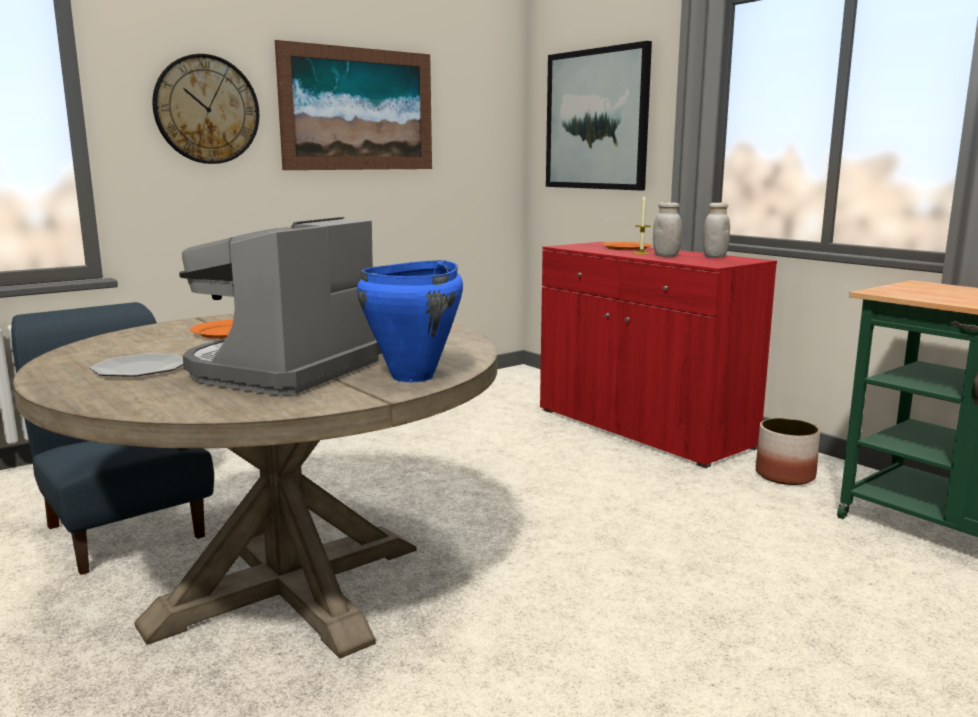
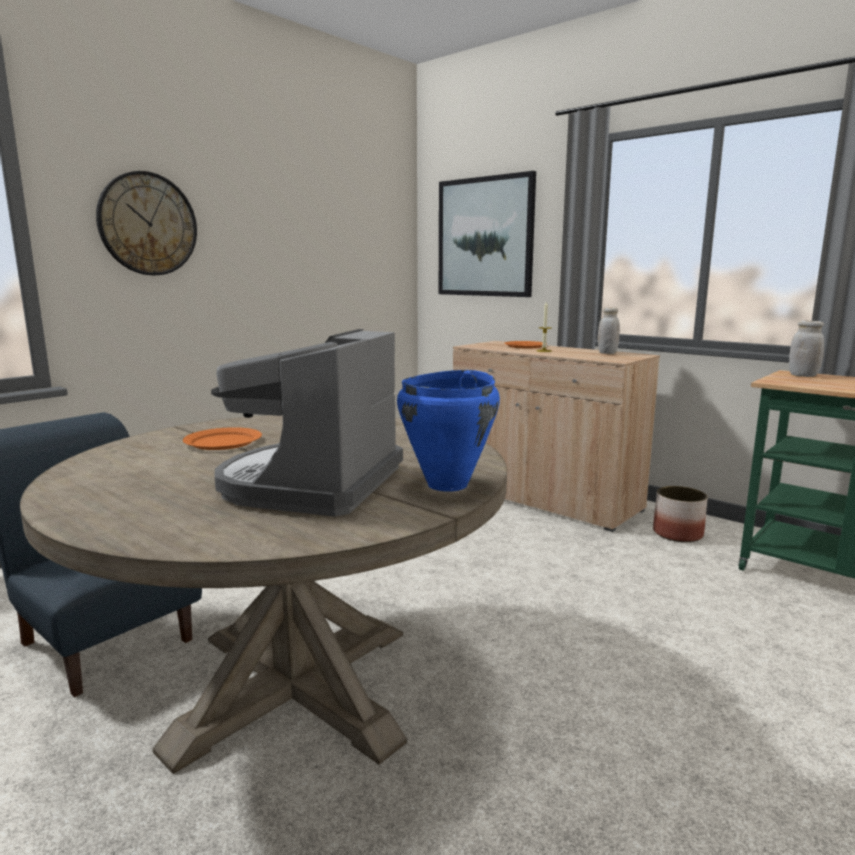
camera: 10 degrees left, 0 degrees up
plate [90,353,183,377] -> none
picture [275,40,432,170] -> none
red cabinet [540,242,777,468] -> beige cabinet [453,341,660,532]
white jar [653,202,682,257] -> white jar moved to [789,320,824,377]

